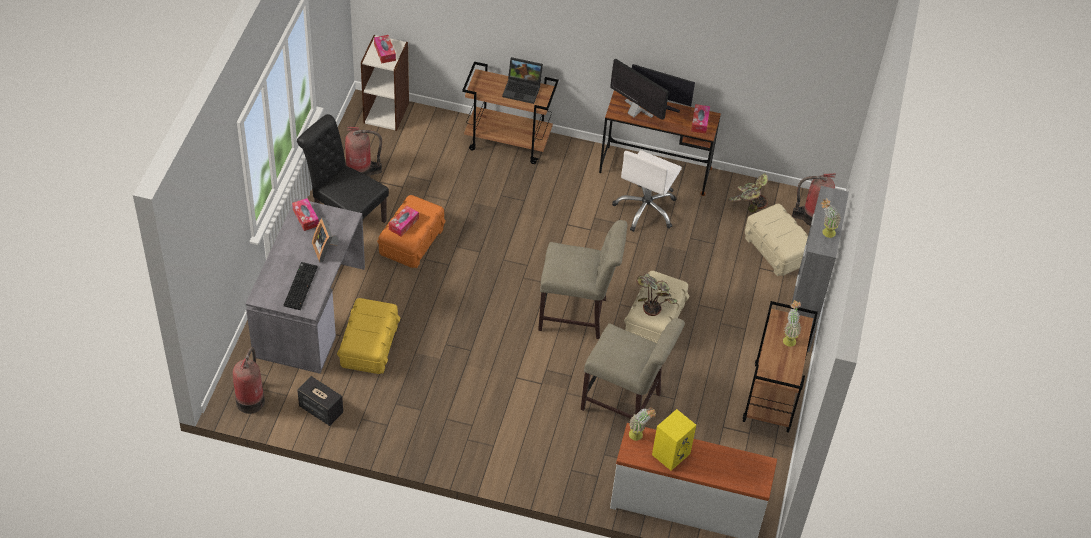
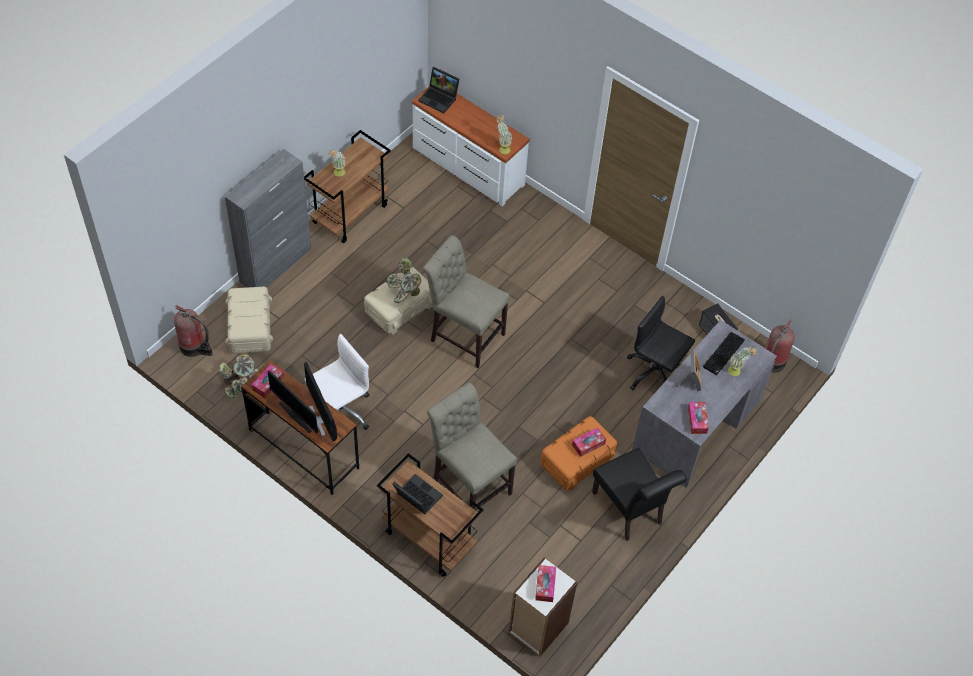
camera: 155 degrees left, 5 degrees up
yellow storage box [337,298,400,374] -> black office chair [627,296,695,391]
fire extinguisher [345,126,382,177] -> none
beige chair [581,318,685,418] -> beige chair moved to [427,382,517,510]
yellow speaker [652,409,696,471] -> none
potted plant [821,198,841,238] -> potted plant moved to [728,346,757,376]
none -> laptop [418,67,459,113]

